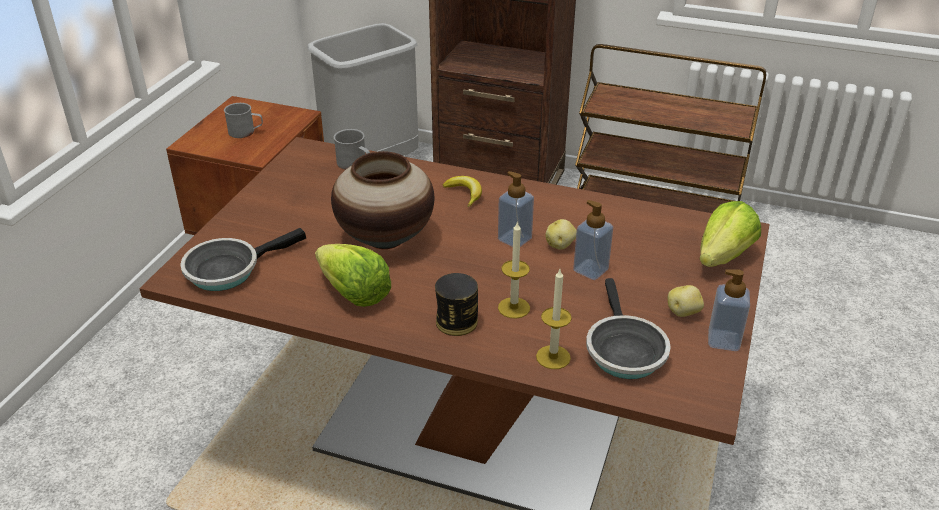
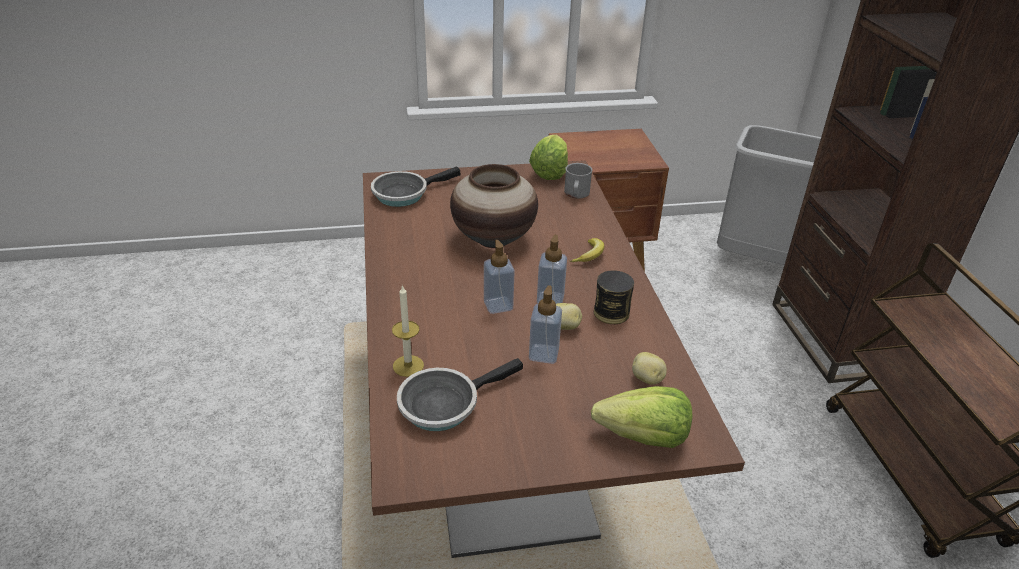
camera: 60 degrees right, 0 degrees up
frying pan [180,228,306,291] -> frying pan turned 60 degrees counterclockwise [371,166,460,207]
grey mug [224,103,263,138] -> none
lettuce [315,244,391,307] -> lettuce moved to [529,135,568,180]
can [435,273,478,336] -> can moved to [594,270,634,324]
candle [498,221,530,319] -> none
potato [668,285,704,317] -> potato moved to [632,352,667,385]
soap dispenser [708,269,750,351] -> soap dispenser moved to [484,240,515,314]

